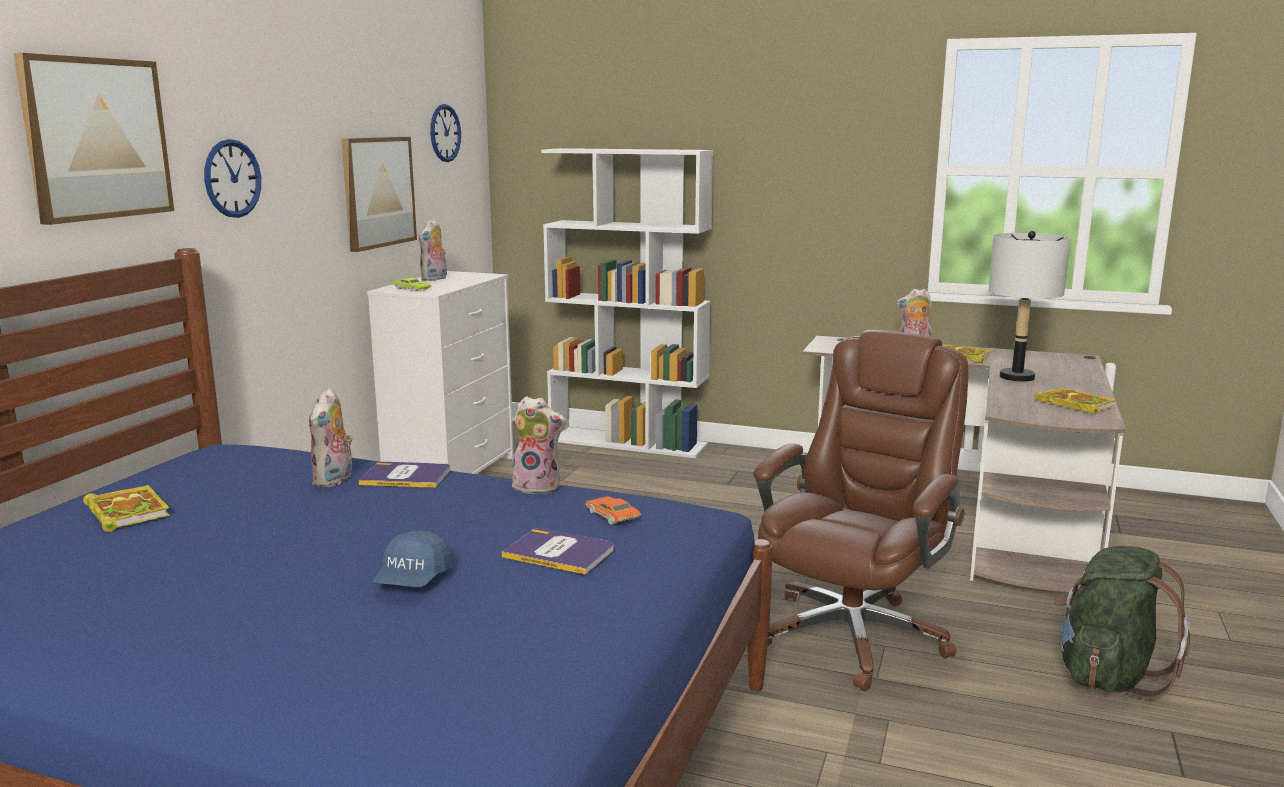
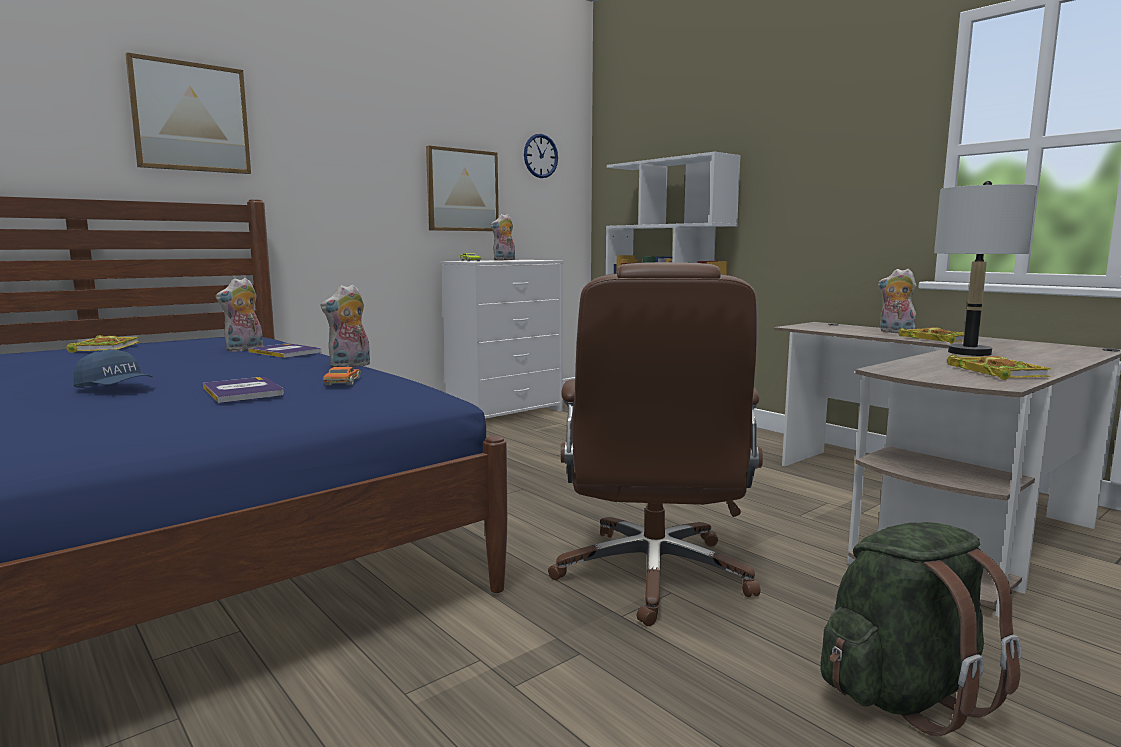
camera: 30 degrees right, 5 degrees down
wall clock [204,139,261,218] -> none
blue cap [373,531,452,587] -> blue cap turned 105 degrees counterclockwise [74,349,153,388]
plush toy [512,396,566,494] -> plush toy turned 90 degrees clockwise [320,284,370,368]
brown office chair [754,330,968,691] -> brown office chair turned 120 degrees clockwise [548,262,763,626]

